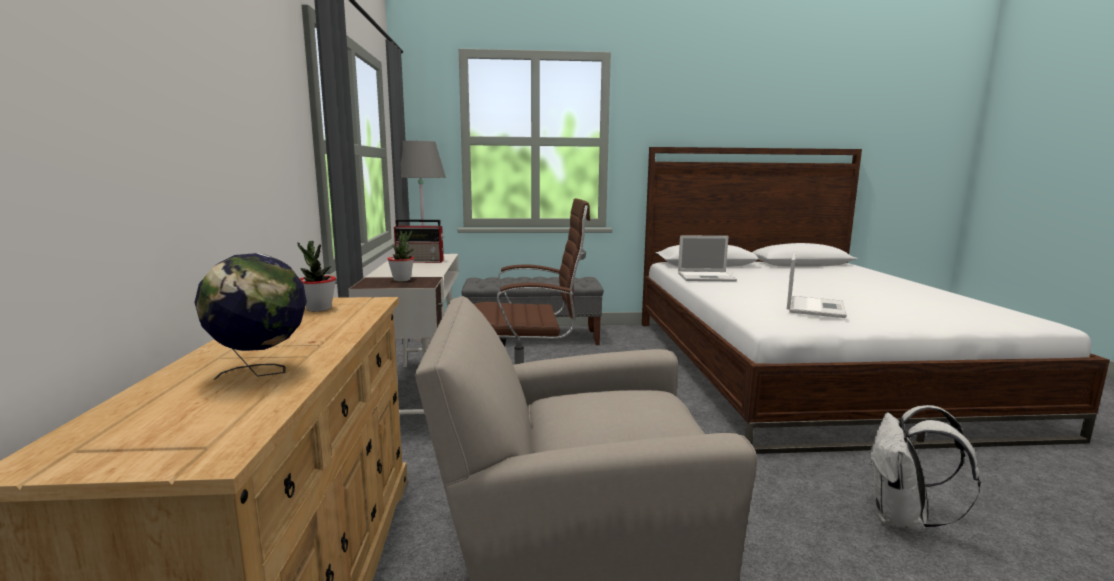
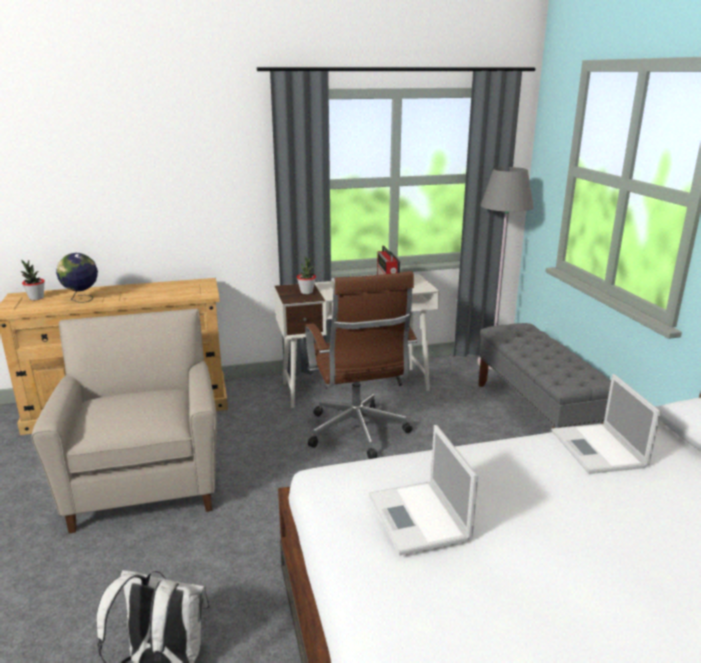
camera: 80 degrees right, 10 degrees up
potted plant [298,241,336,312] -> potted plant moved to [20,259,45,300]
laptop [787,251,847,318] -> laptop turned 60 degrees clockwise [368,425,478,556]

